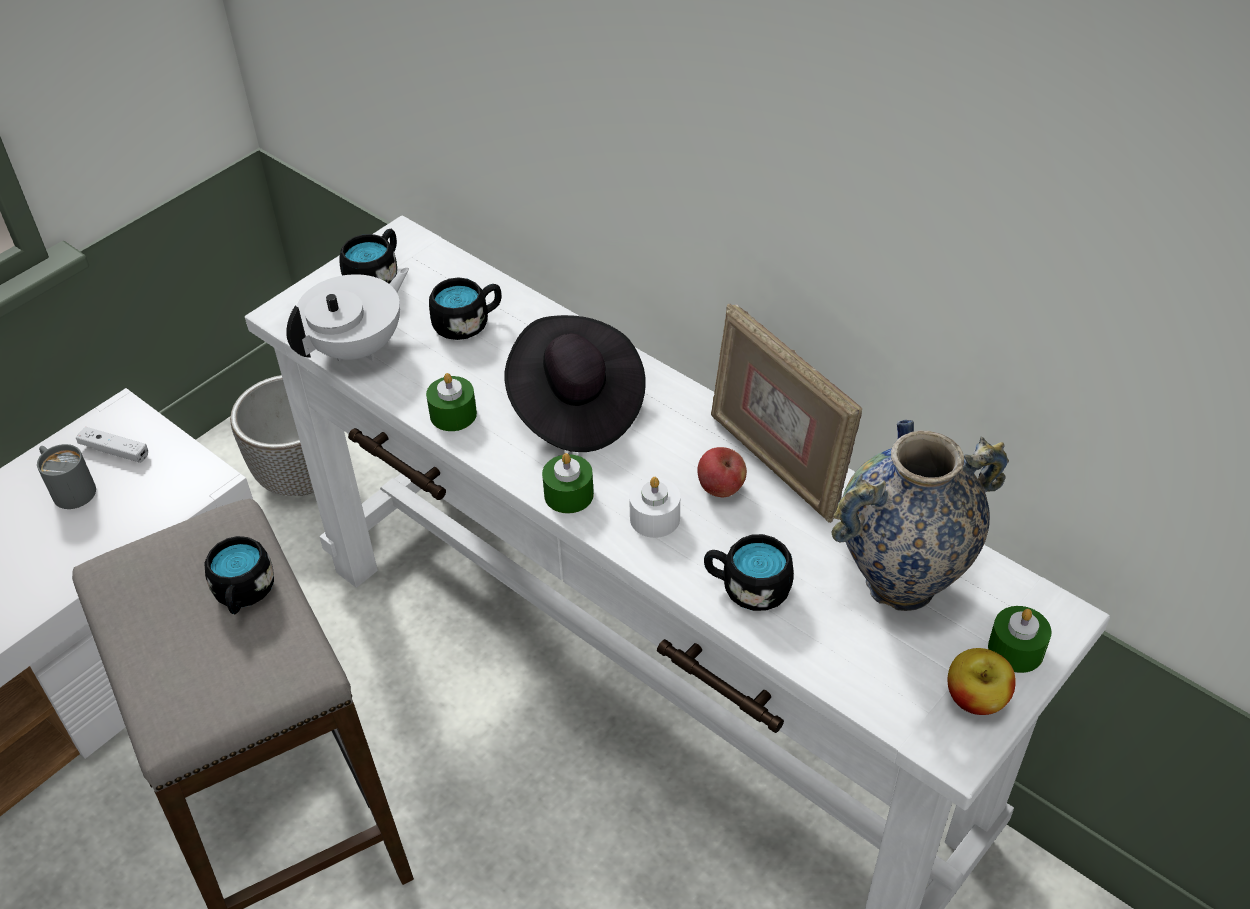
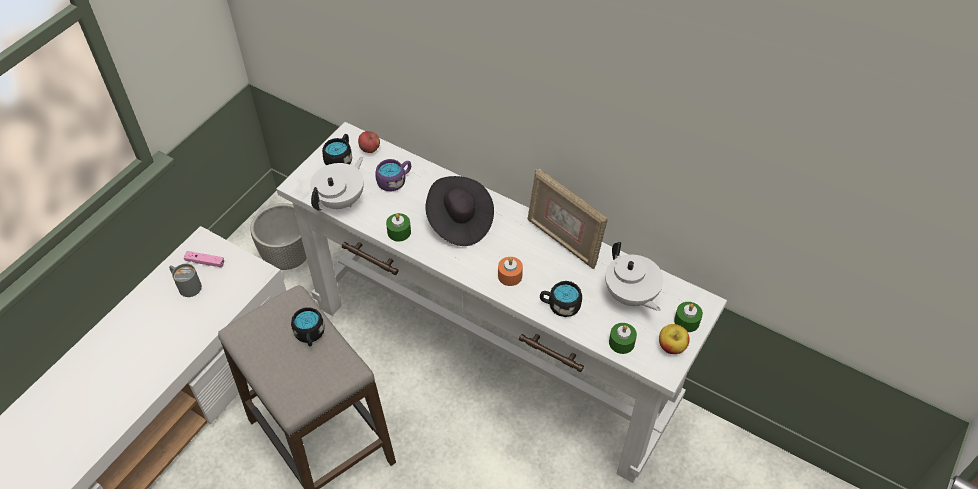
camera: 10 degrees left, 5 degrees up
white game controller [76,427,148,463] -> pink game controller [184,251,224,267]
black mug [429,277,501,340] -> purple mug [375,159,411,191]
green candle [542,453,594,514] -> green candle moved to [609,323,637,354]
white candle [629,477,680,538] -> orange candle [498,257,523,286]
apple [697,447,747,497] -> apple moved to [358,131,380,153]
vase [831,420,1009,611] -> white teapot [605,242,664,311]

